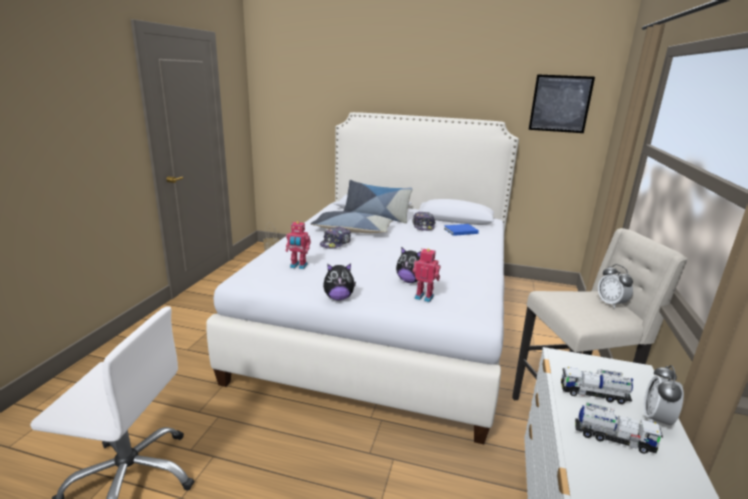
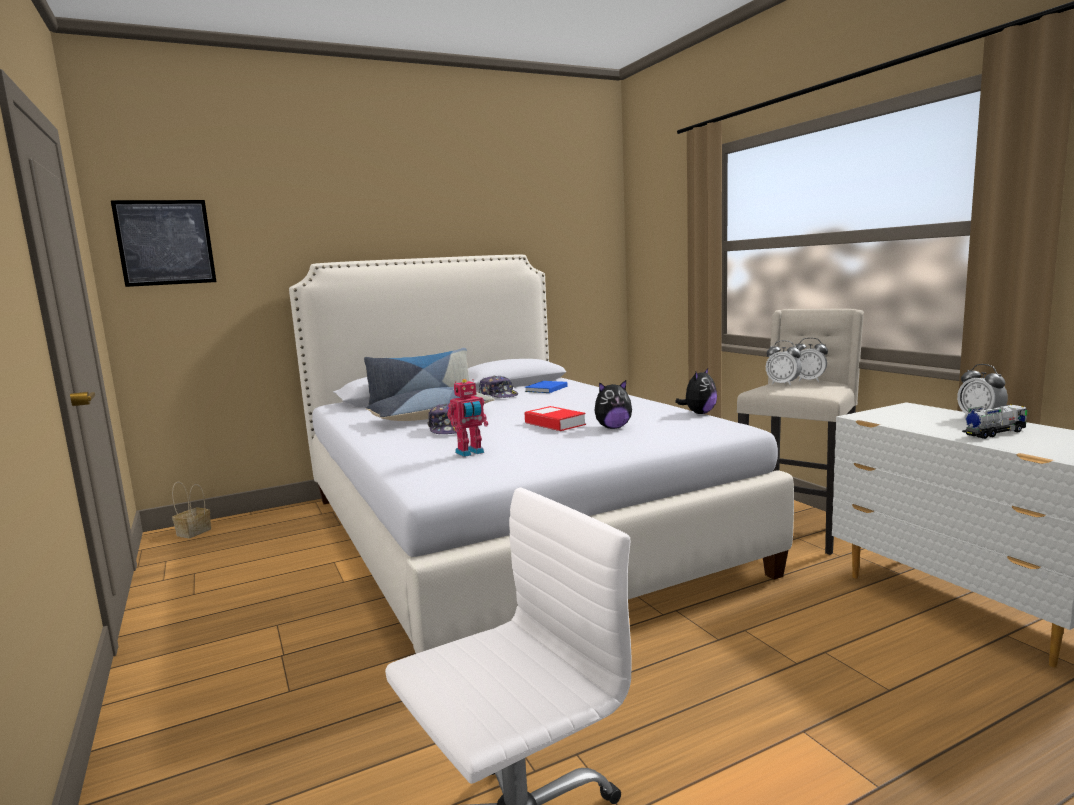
camera: 40 degrees left, 10 degrees down
plush toy [323,264,356,300] -> plush toy moved to [675,368,717,414]
toy robot [413,248,440,302] -> none
picture [529,74,595,133] -> picture moved to [111,200,216,287]
toy truck [561,367,633,404] -> none
none -> book [525,406,586,431]
none -> alarm clock [766,340,802,386]

